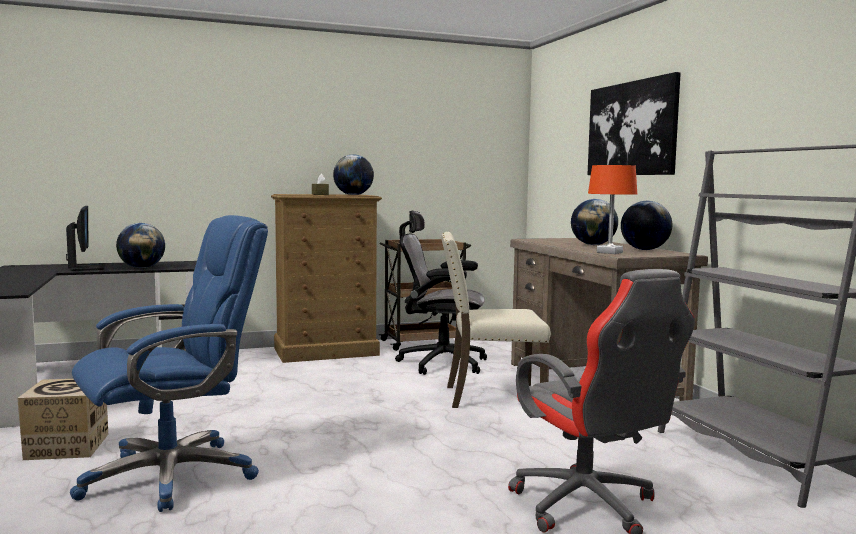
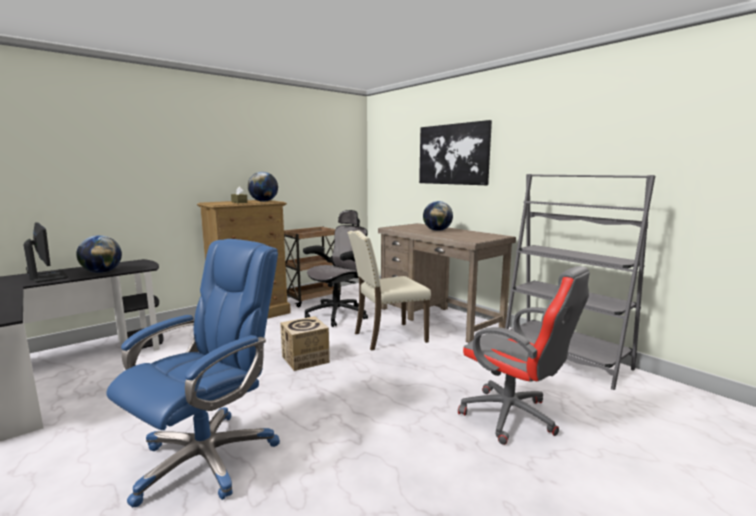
camera: 20 degrees left, 5 degrees up
cardboard box [17,379,108,460] -> cardboard box moved to [280,316,330,371]
office chair [395,211,487,375] -> office chair turned 135 degrees clockwise [303,210,368,327]
orange table lamp [588,165,637,254] -> none
globe [621,201,672,250] -> none

